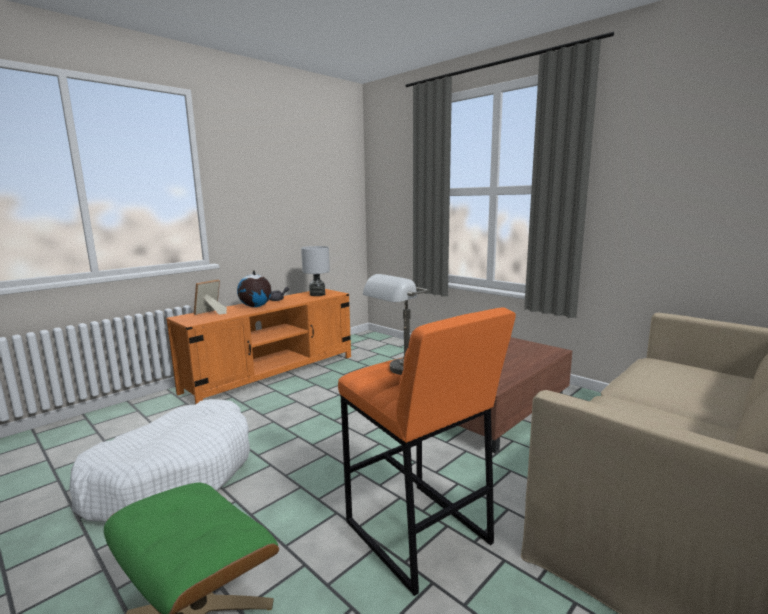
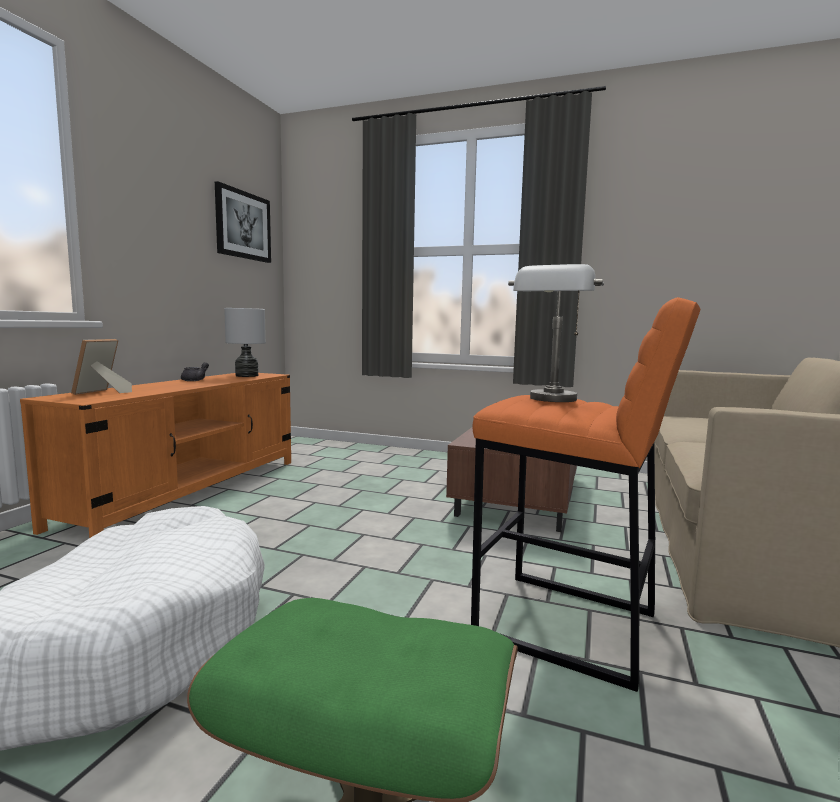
camera: 25 degrees left, 5 degrees down
globe [237,270,272,307] -> none
none -> picture [215,181,271,263]

